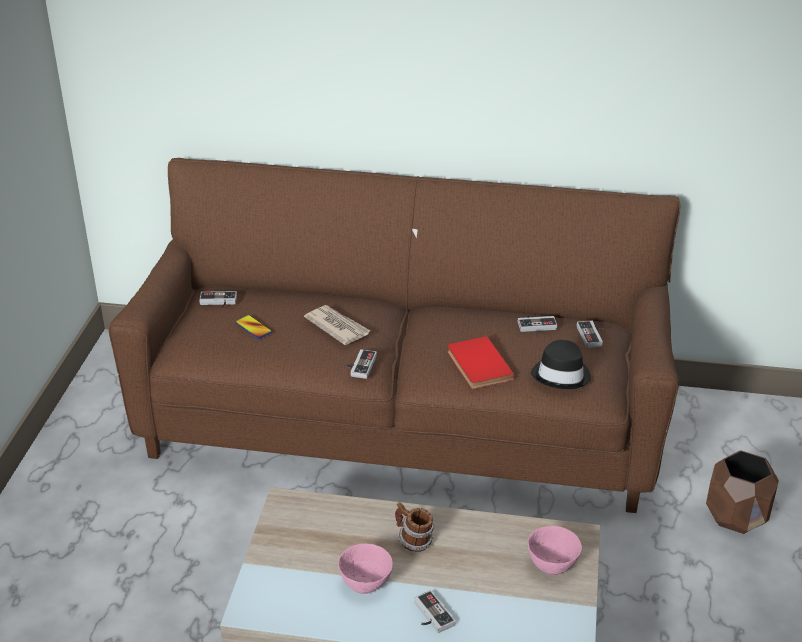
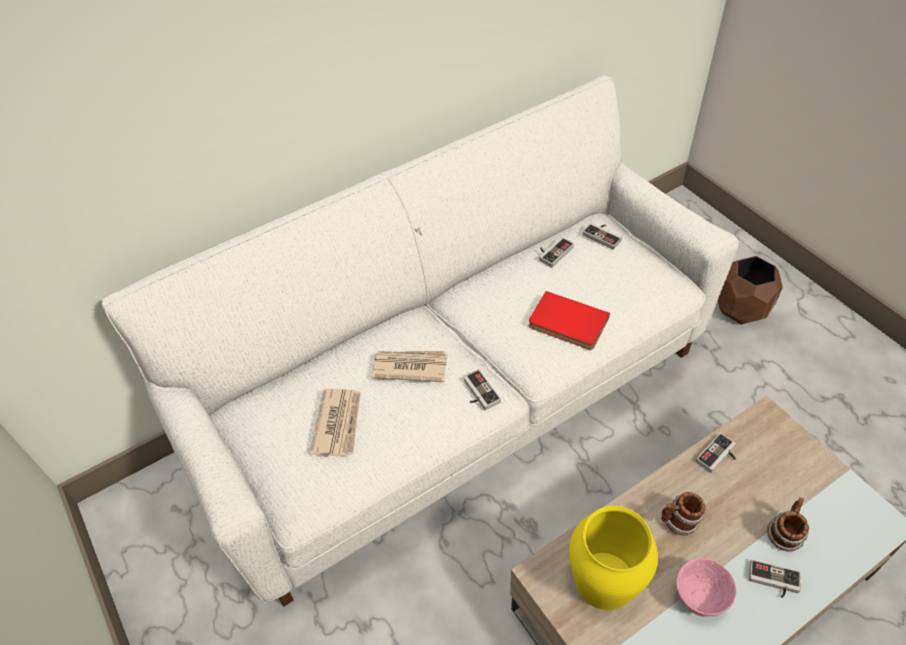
camera: 40 degrees left, 15 degrees up
brown sofa [109,158,680,513] -> white sofa [102,75,739,606]
game controller [199,291,237,307] -> game controller moved to [696,433,736,473]
phone [235,315,272,339] -> newspaper [309,389,361,457]
pink bowl [528,526,582,575] -> none
black hat [531,340,591,389] -> none
none -> yellow vase [569,506,658,610]
none -> mug [767,497,809,552]

